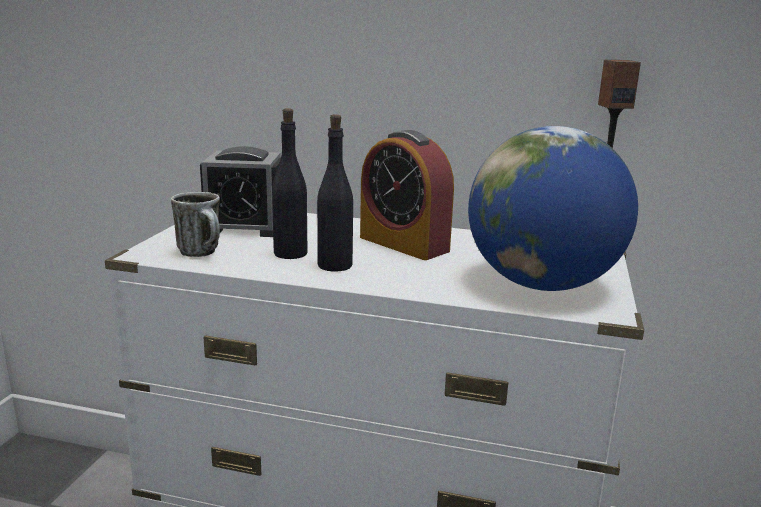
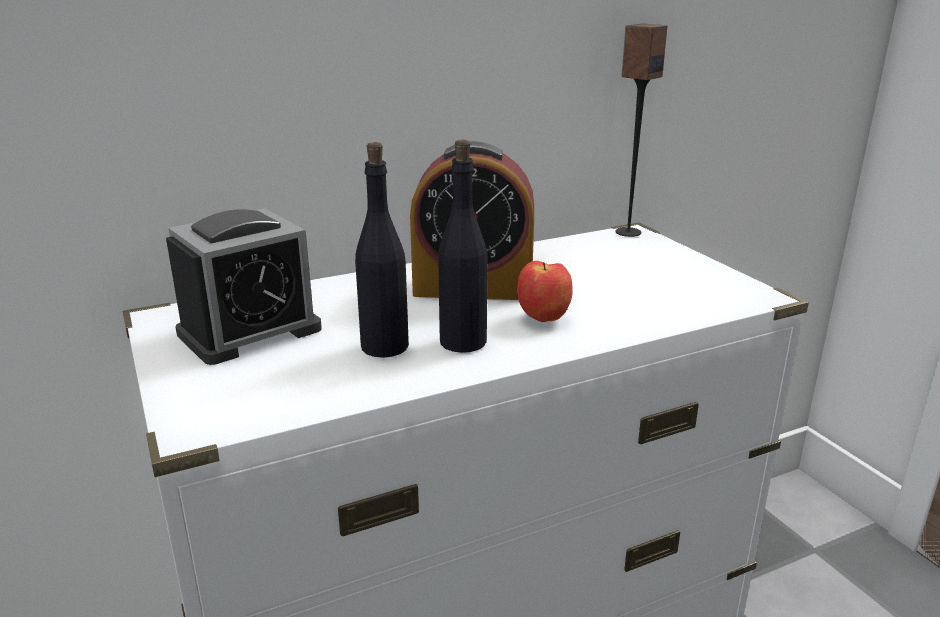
camera: 40 degrees left, 5 degrees up
mug [171,192,220,257] -> none
globe [468,126,638,291] -> none
none -> apple [517,261,573,322]

